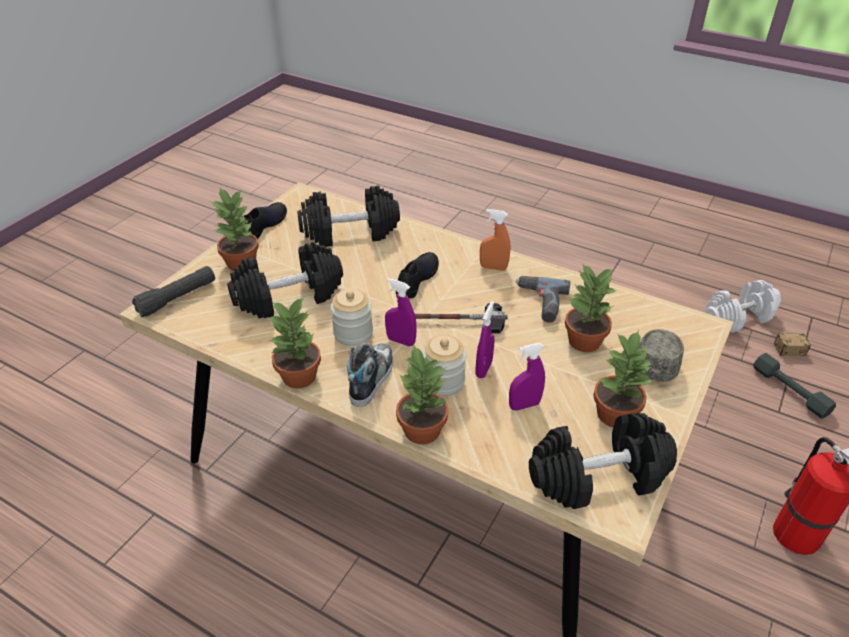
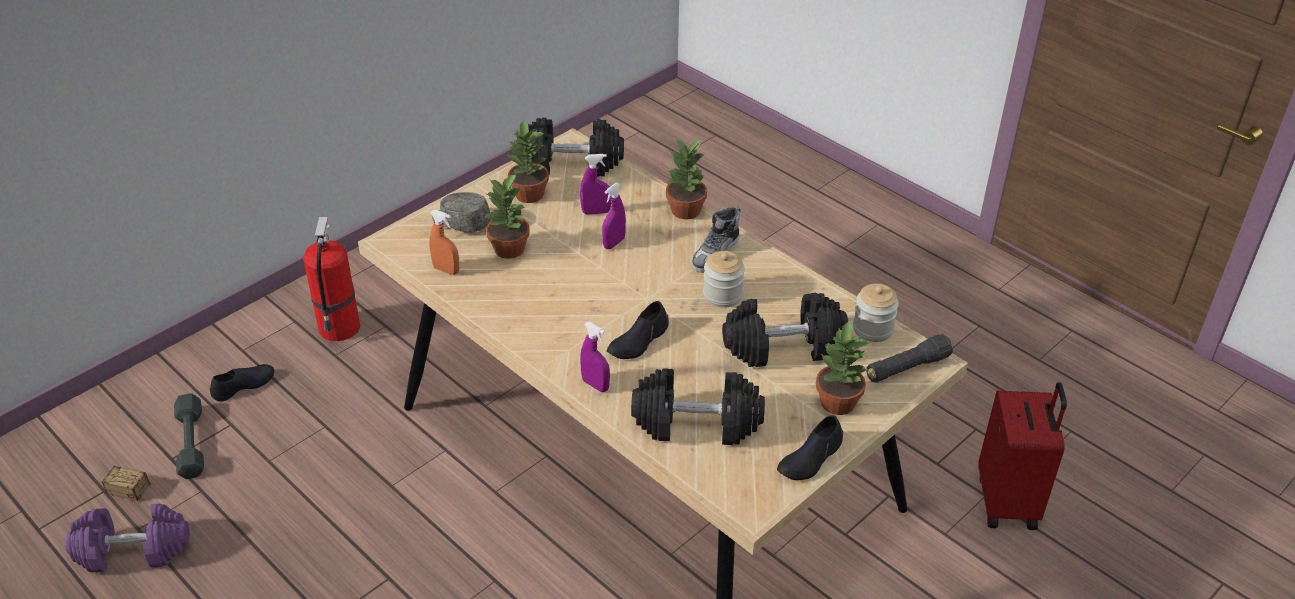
camera: 165 degrees left, 0 degrees up
potted plant [267,299,321,389] -> none
purple spray bottle [385,278,417,346] -> purple spray bottle moved to [580,322,610,392]
hammer [415,303,508,334] -> none
jar [422,335,466,396] -> jar moved to [853,284,899,342]
orange spray bottle [480,209,511,271] -> orange spray bottle moved to [429,210,459,275]
power drill [516,276,571,323] -> none
grey cap [638,329,684,382] -> grey cap turned 75 degrees clockwise [432,192,491,233]
white dumbbell [705,280,781,333] -> purple dumbbell [65,503,190,573]
none -> black shoe [210,364,274,402]
none -> red suitcase [978,382,1067,530]

